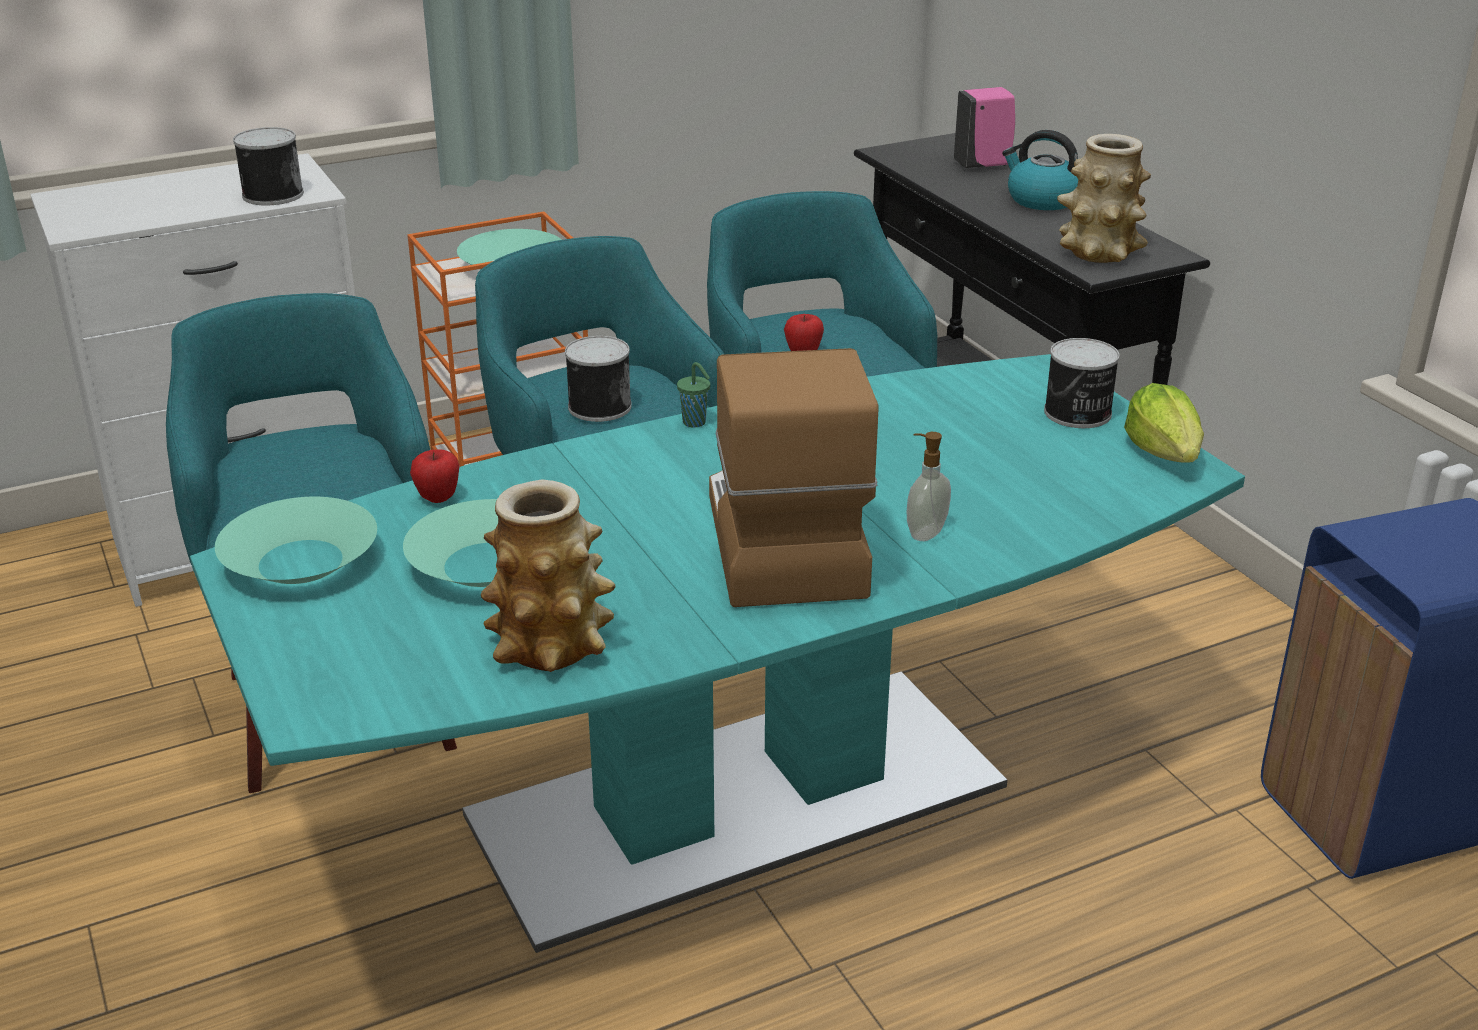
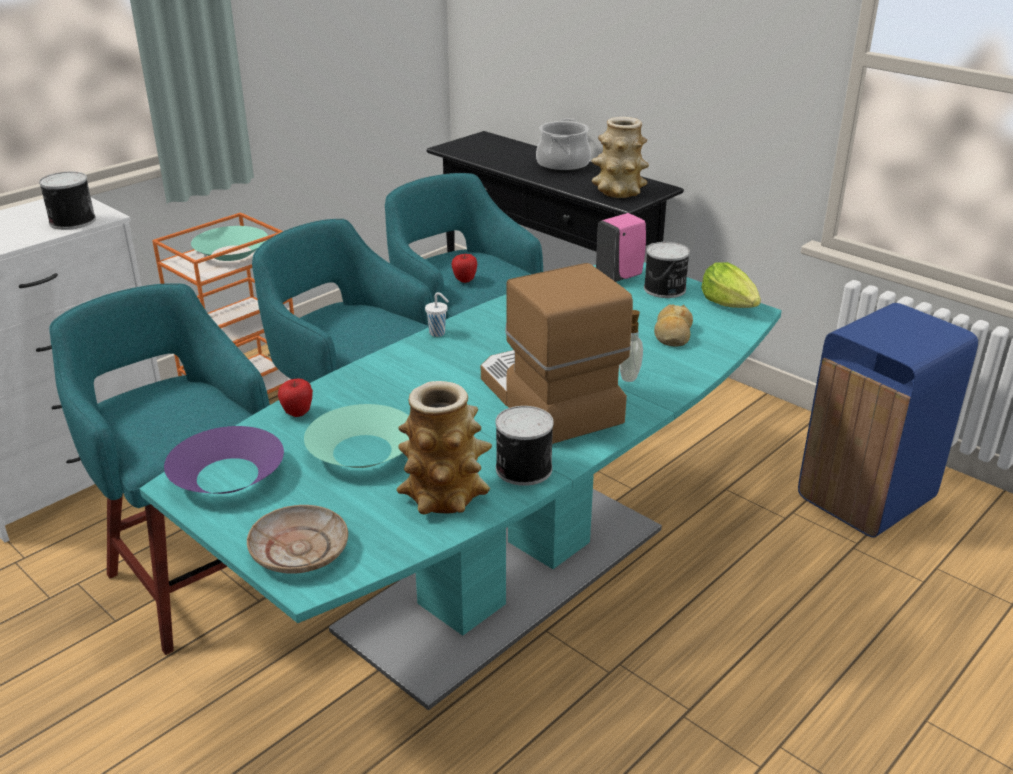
camera: 20 degrees left, 0 degrees up
turquoise bowl [215,497,377,584] -> purple bowl [164,426,284,494]
can [565,336,632,422] -> can moved to [495,406,554,486]
green cup [677,362,710,427] -> white cup [425,292,449,337]
pink soap dispenser [954,87,1015,168] -> pink soap dispenser moved to [596,213,646,282]
kettle [1002,130,1078,210] -> cooking pot [536,118,591,172]
none -> beige plate [247,505,348,574]
none -> bread [654,304,693,347]

